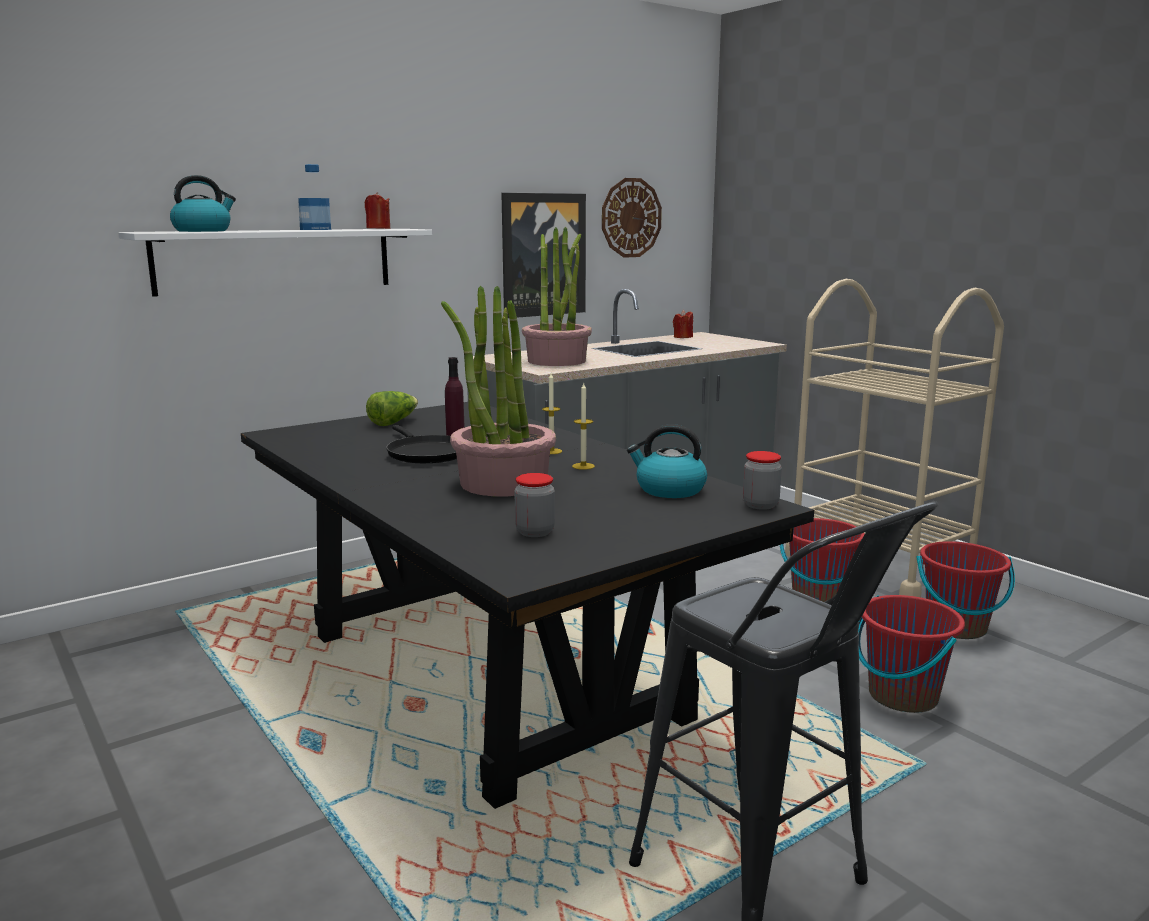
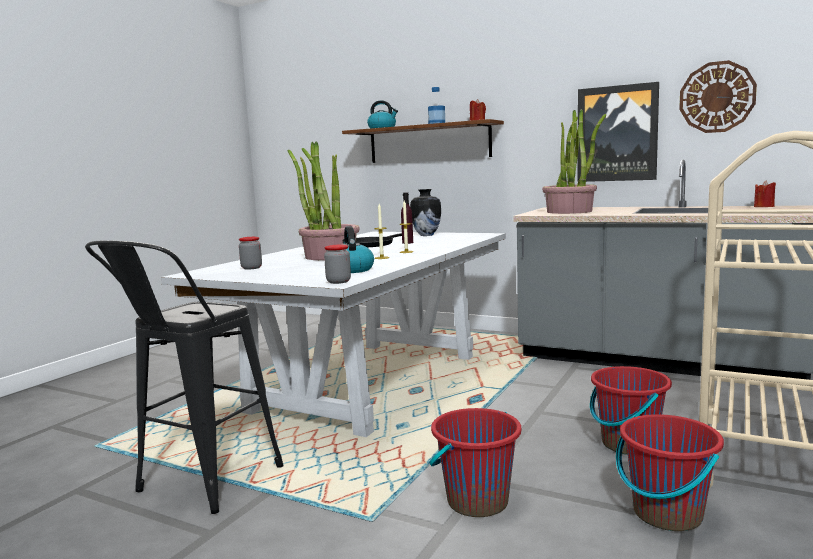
camera: 65 degrees right, 5 degrees down
white shelf [118,229,432,297] -> brown shelf [342,119,504,163]
black dining table [241,402,814,809] -> white dining table [161,232,506,437]
lettuce [366,391,418,426] -> vase [410,189,441,236]

